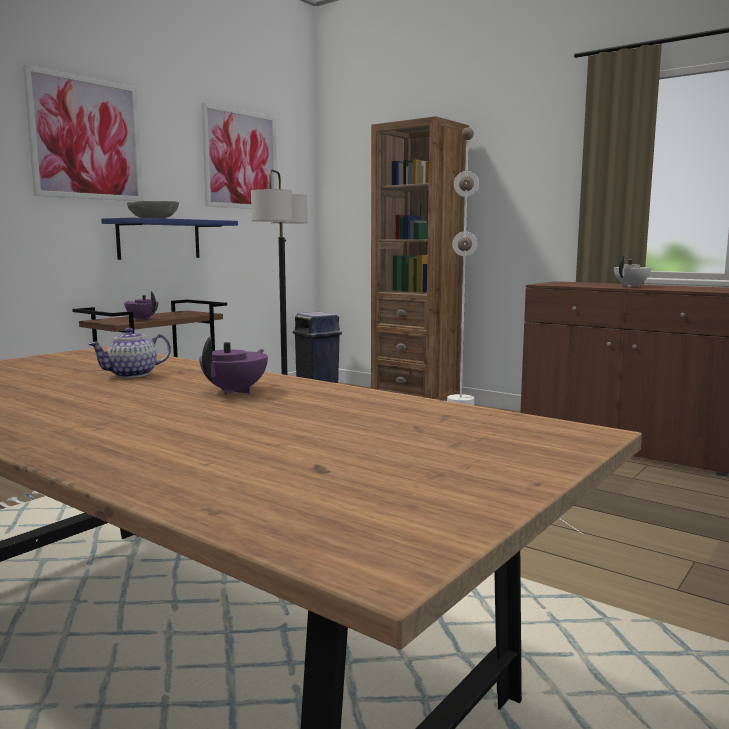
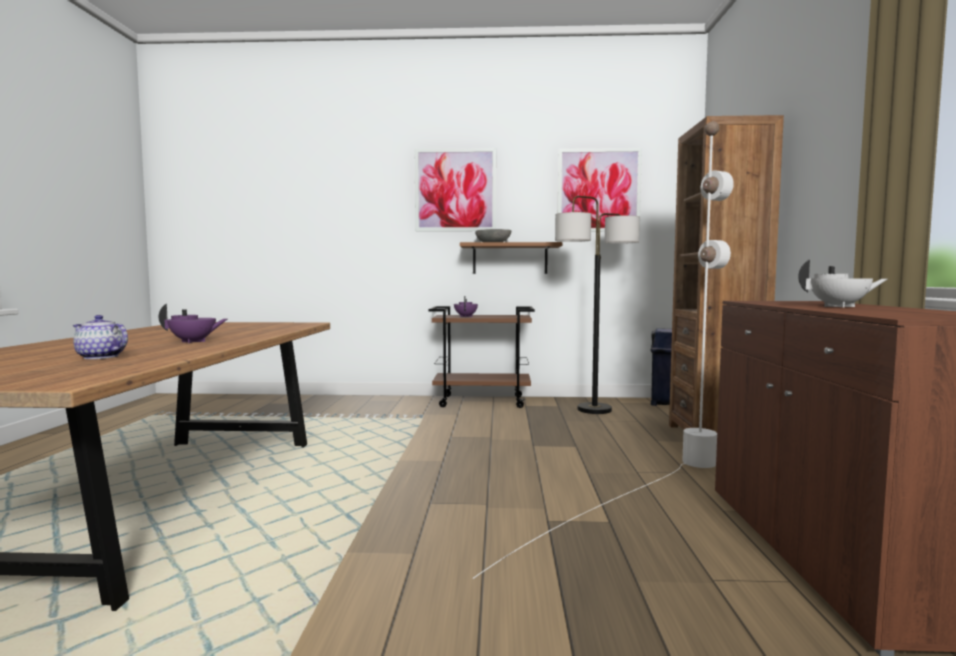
camera: 55 degrees right, 5 degrees down
teapot [88,328,171,378] -> teapot moved to [73,315,128,359]
blue shelf [101,217,238,260] -> brown shelf [460,242,563,274]

